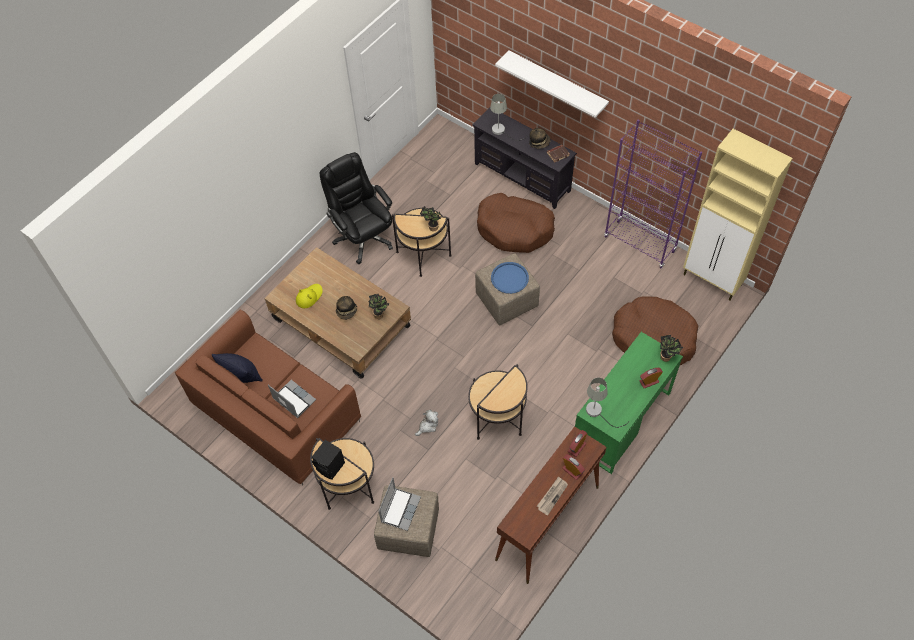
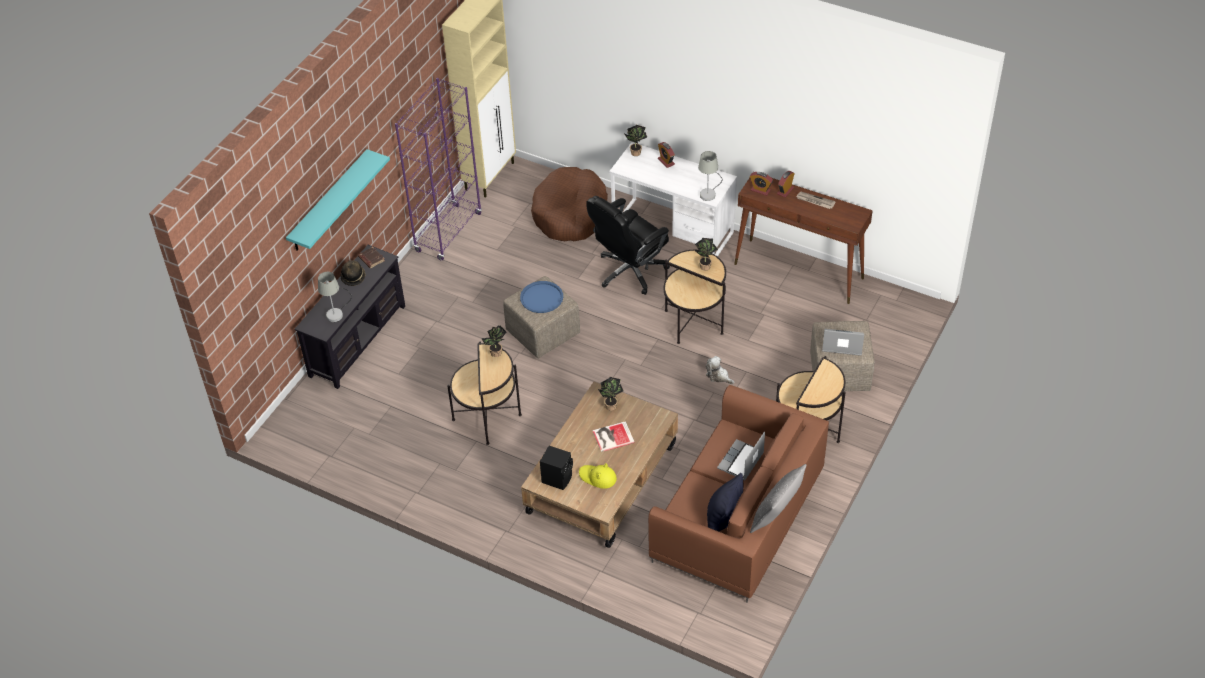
camera: 100 degrees left, 10 degrees down
black speaker [312,440,345,480] -> black speaker moved to [540,446,573,490]
black office chair [320,152,393,264] -> black office chair moved to [586,196,670,295]
hat [336,296,357,320] -> book [592,421,635,452]
brown dog bed [477,193,555,253] -> none
white shelf [495,51,609,118] -> turquoise shelf [286,149,390,251]
green desk [575,332,683,474] -> white desk [609,142,737,257]
none -> potted plant [695,238,718,271]
none -> grey pillow [750,464,806,533]

